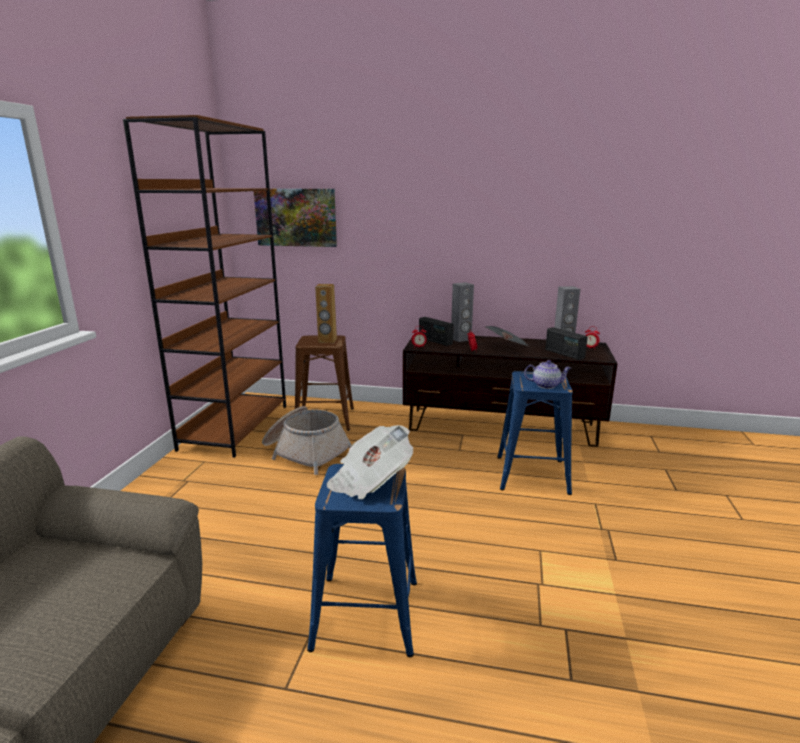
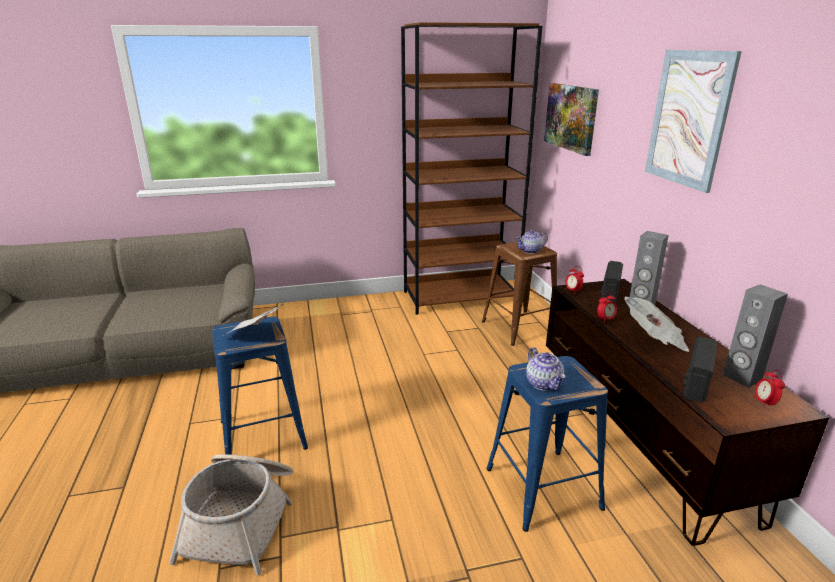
camera: 65 degrees right, 5 degrees up
basket [262,406,352,475] -> basket moved to [169,454,293,575]
brown speaker [315,284,337,343] -> teapot [515,230,548,254]
none -> picture [645,50,742,193]

